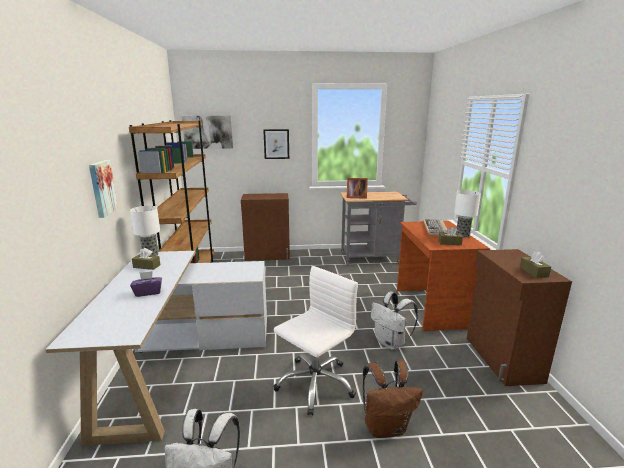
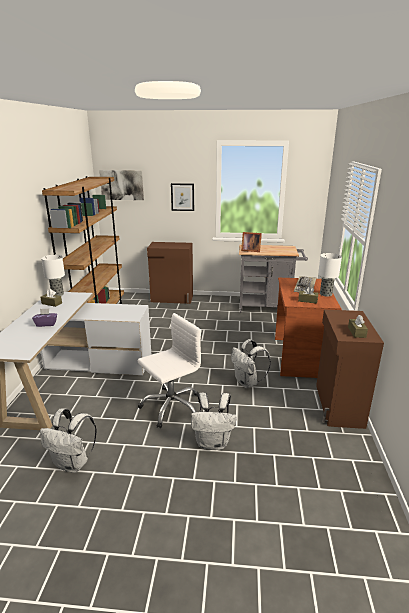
camera: 10 degrees right, 5 degrees up
picture [89,160,118,218] -> none
brown backpack [363,360,423,438] -> white backpack [191,392,237,450]

